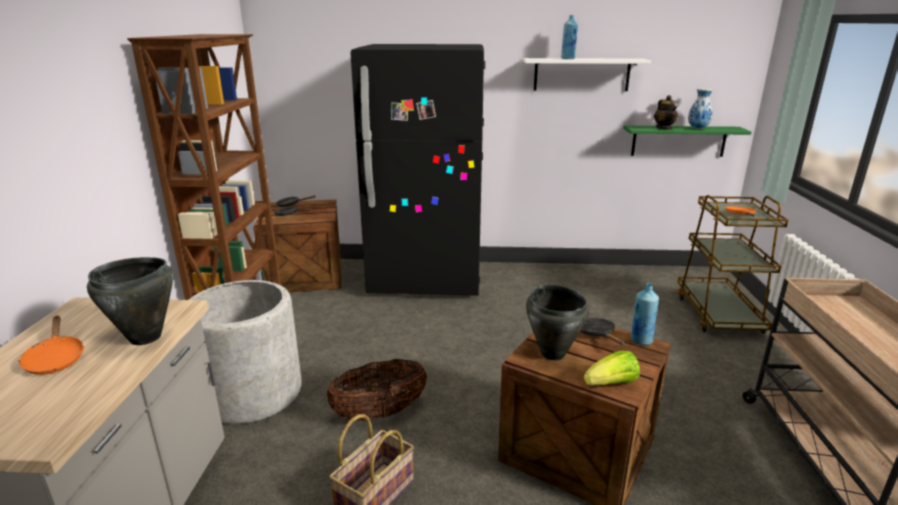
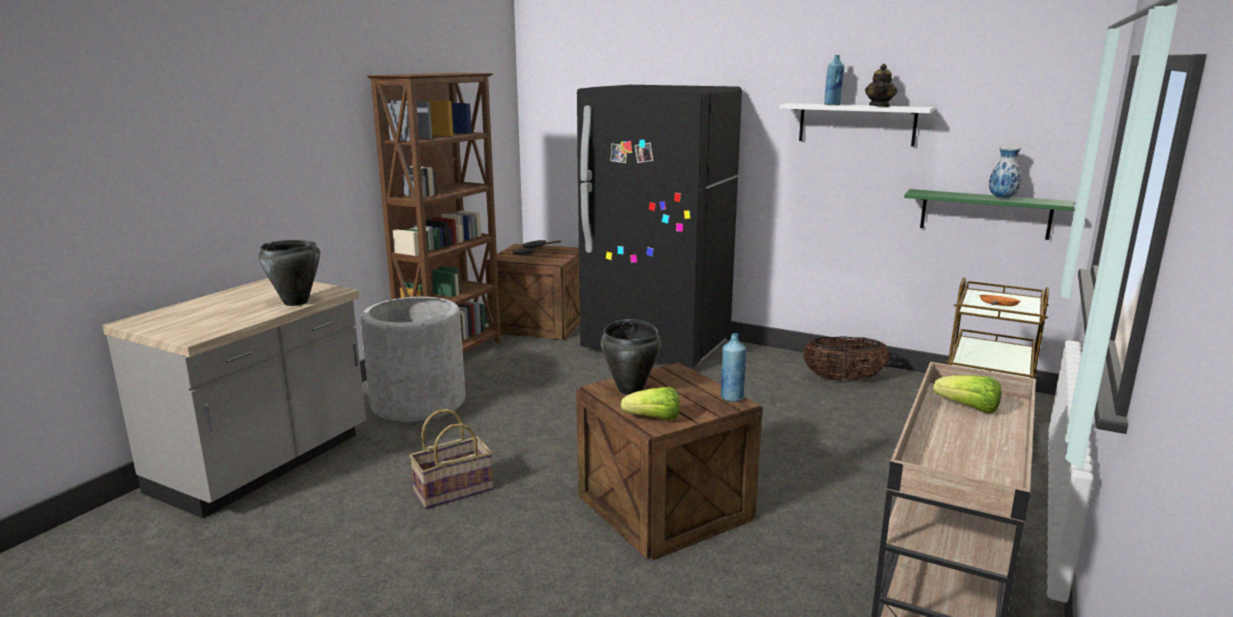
camera: 25 degrees right, 5 degrees down
orange frying pan [18,315,84,375] -> none
basket [326,359,427,421] -> basket moved to [803,336,890,381]
black frying pan [580,318,624,345] -> none
teapot [654,95,678,130] -> teapot moved to [865,64,897,107]
none -> lettuce [933,375,1002,414]

